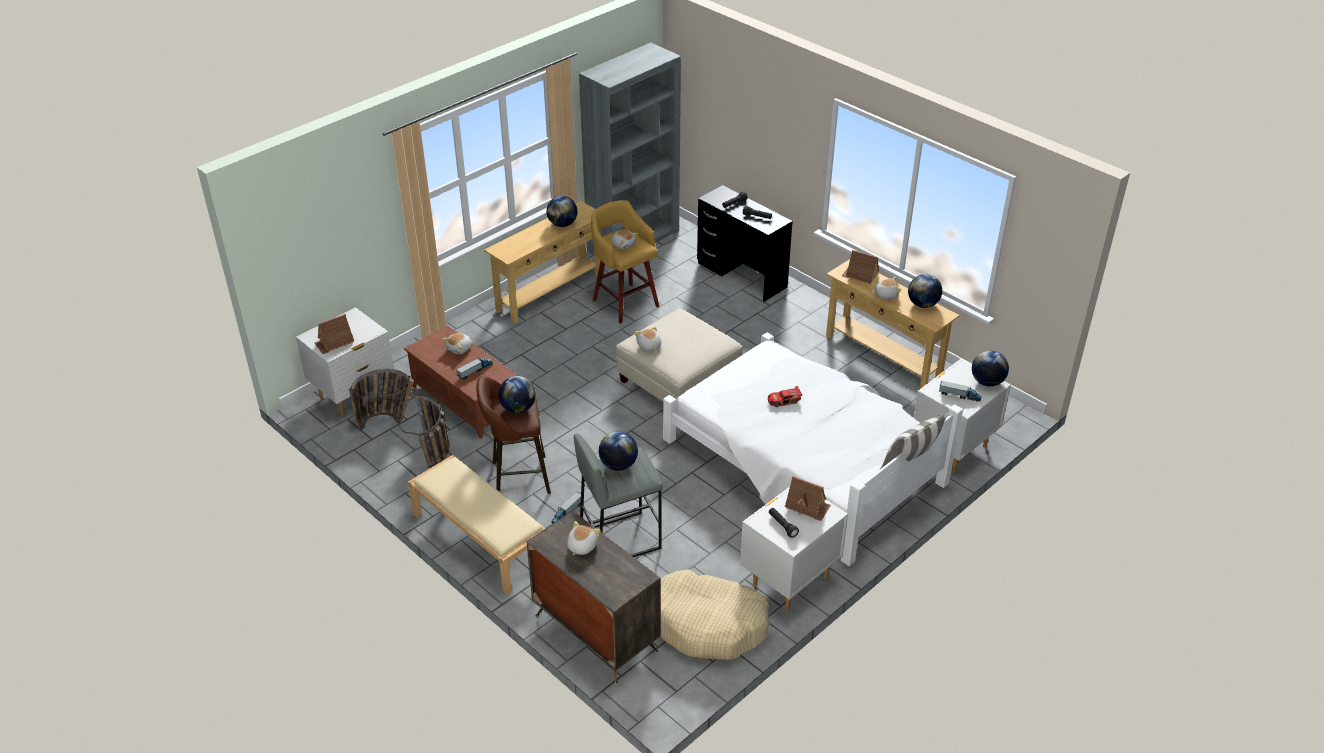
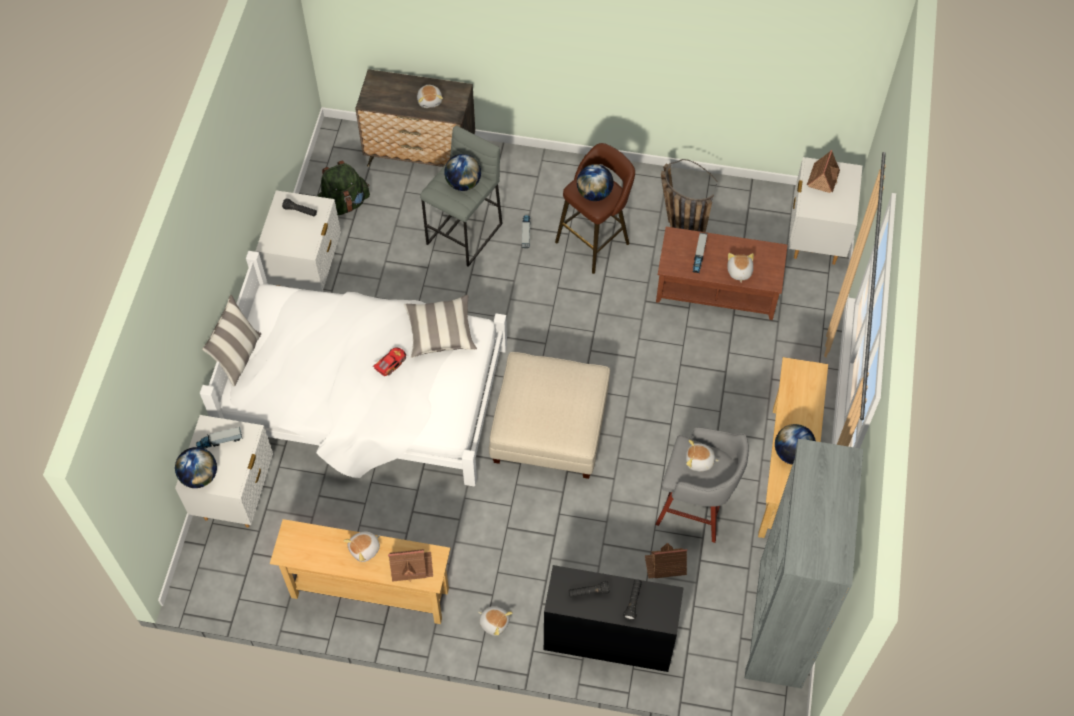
camera: 145 degrees right, 20 degrees up
basket [349,369,414,431] -> none
beige bench [408,455,546,595] -> none
yellow stool [591,200,659,324] -> grey stool [655,427,749,543]
plush toy [634,326,661,351] -> plush toy moved to [479,607,513,636]
beige dog bed [660,569,770,660] -> green backpack [317,160,370,215]
toy house [785,476,831,521] -> toy house moved to [645,543,687,579]
globe [908,274,942,308] -> none
none -> pillow [404,295,477,358]

